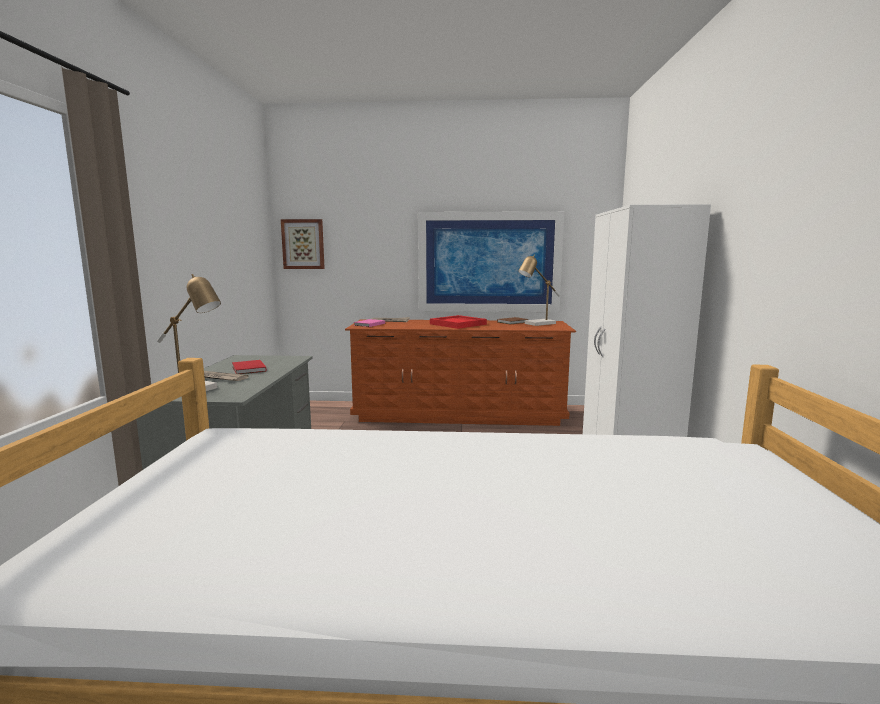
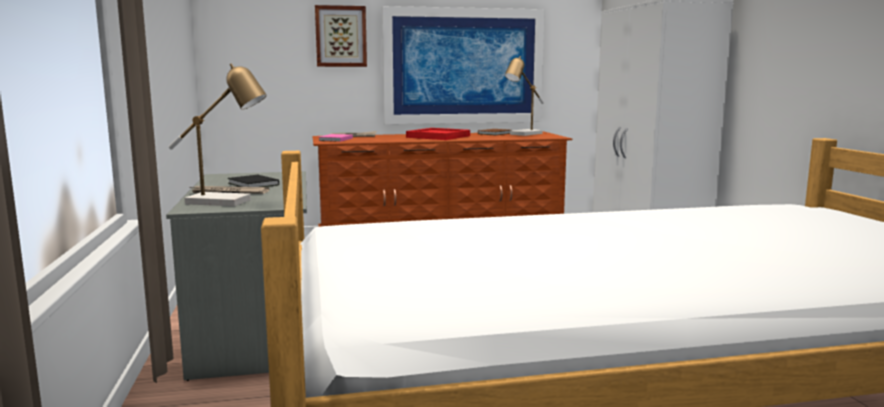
camera: 15 degrees left, 0 degrees up
red book [232,360,267,374] -> black book [228,175,279,187]
picture [281,219,325,269] -> picture moved to [315,5,367,67]

